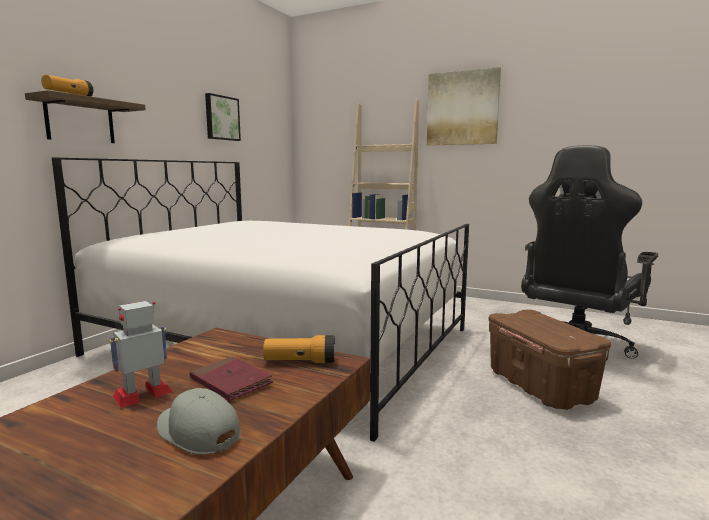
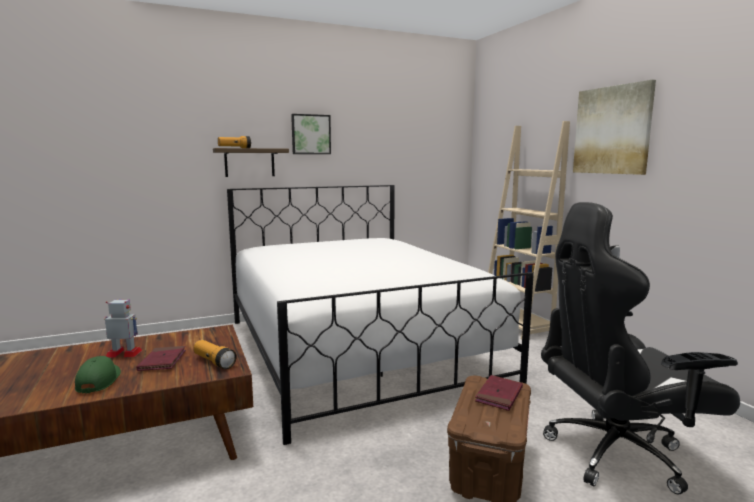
camera: 40 degrees right, 0 degrees up
grey cap [157,388,240,455] -> green cap [75,356,121,394]
picture [205,93,241,141] -> picture moved to [291,114,331,154]
none -> red book [475,375,523,411]

